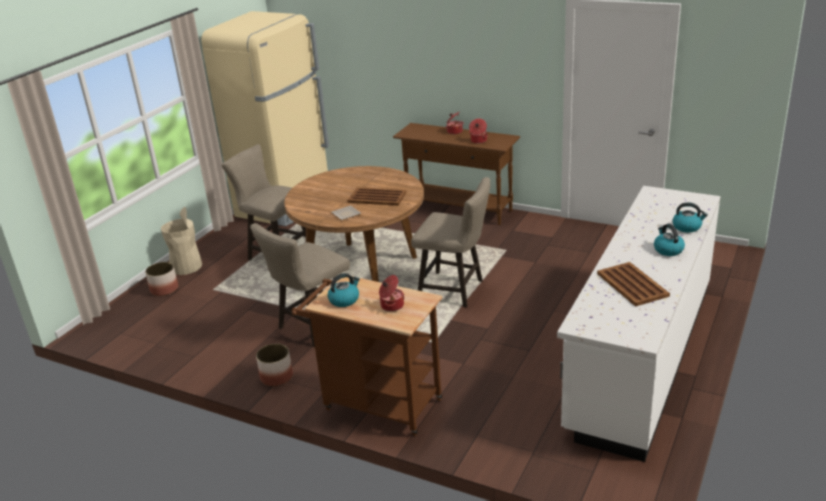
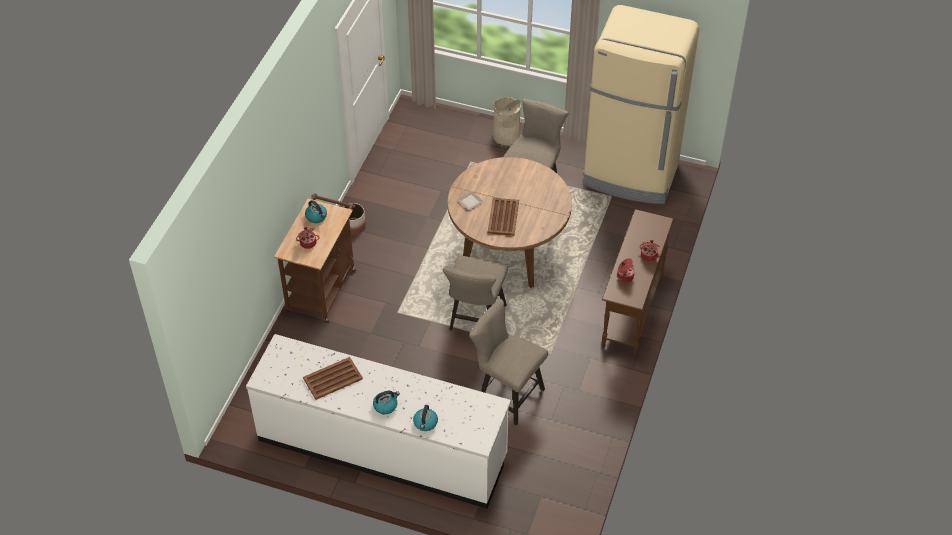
camera: 80 degrees right, 20 degrees up
planter [145,262,178,296] -> none
beige stool [250,223,350,347] -> beige stool moved to [469,299,548,426]

